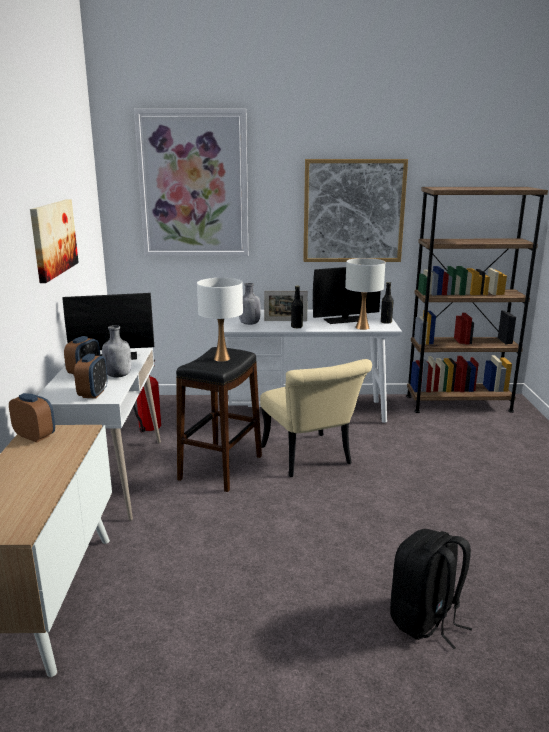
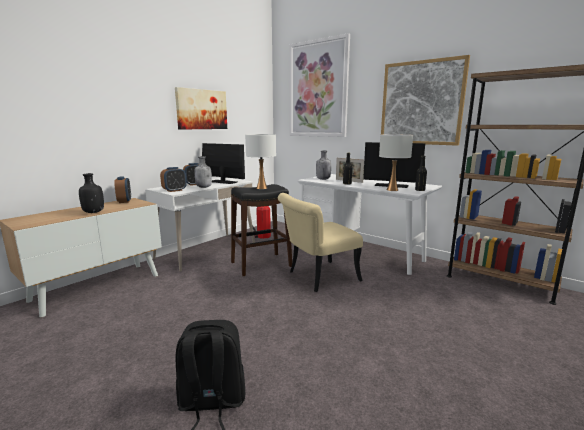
camera: 40 degrees right, 5 degrees down
beige chair [260,359,372,477] -> beige chair turned 45 degrees clockwise [278,193,363,292]
none -> black bottle [79,173,104,213]

